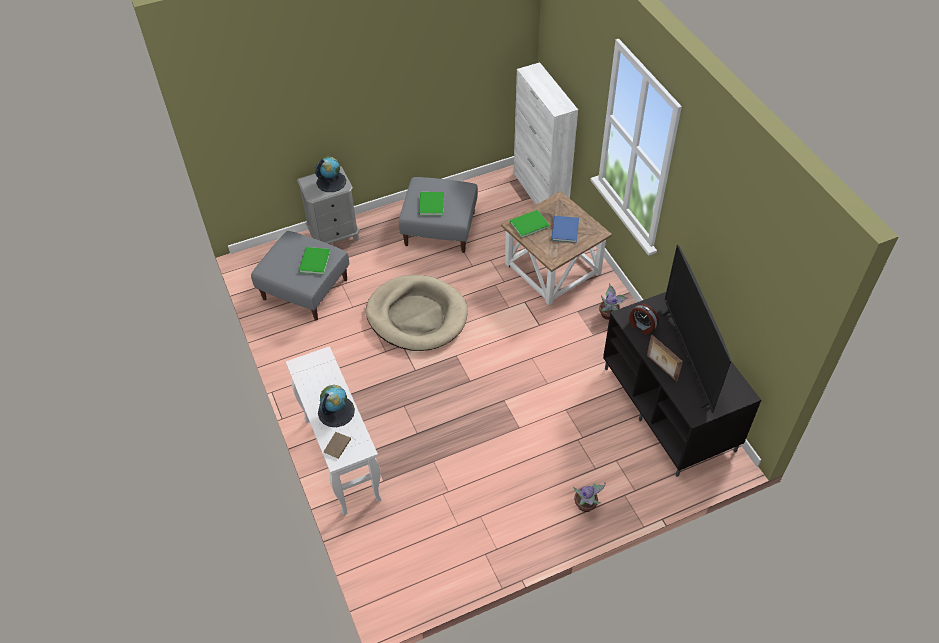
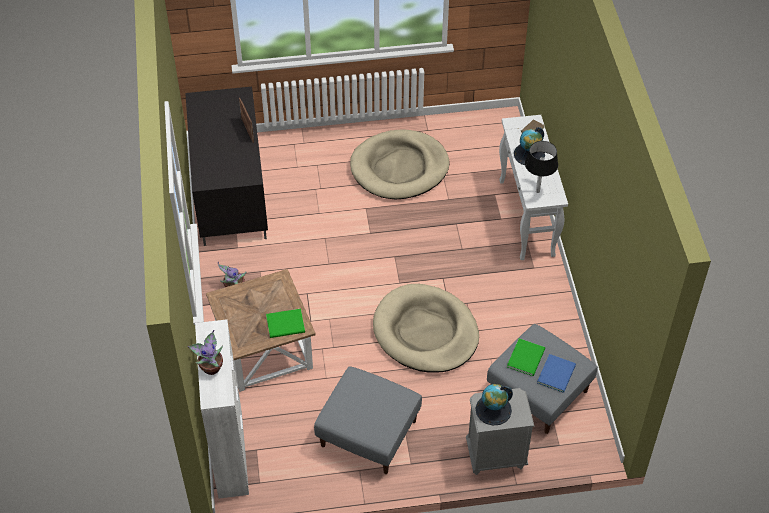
camera: 165 degrees left, 0 degrees up
green book [419,192,444,215] -> none
blue book [551,216,579,243] -> blue book moved to [537,354,576,393]
potted plant [573,482,606,512] -> potted plant moved to [188,330,223,375]
alarm clock [630,303,659,335] -> none
television [662,245,731,413] -> none
none -> beige dog bed [350,129,449,199]
none -> black table lamp [525,141,558,193]

